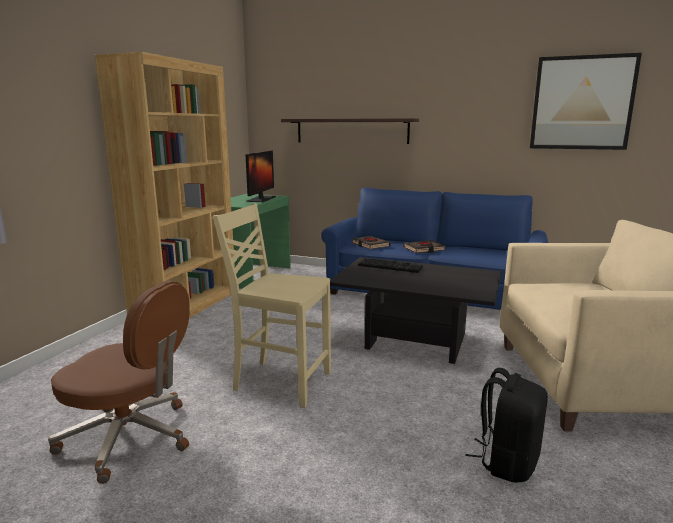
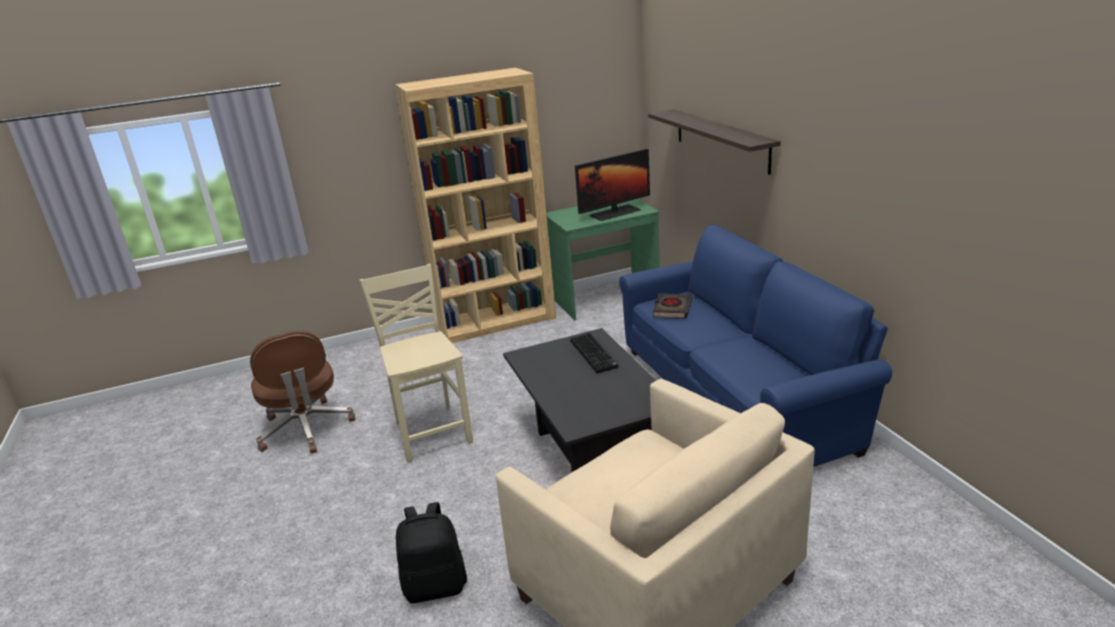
camera: 50 degrees right, 10 degrees up
black book [403,240,446,253] -> none
picture [530,53,642,150] -> none

